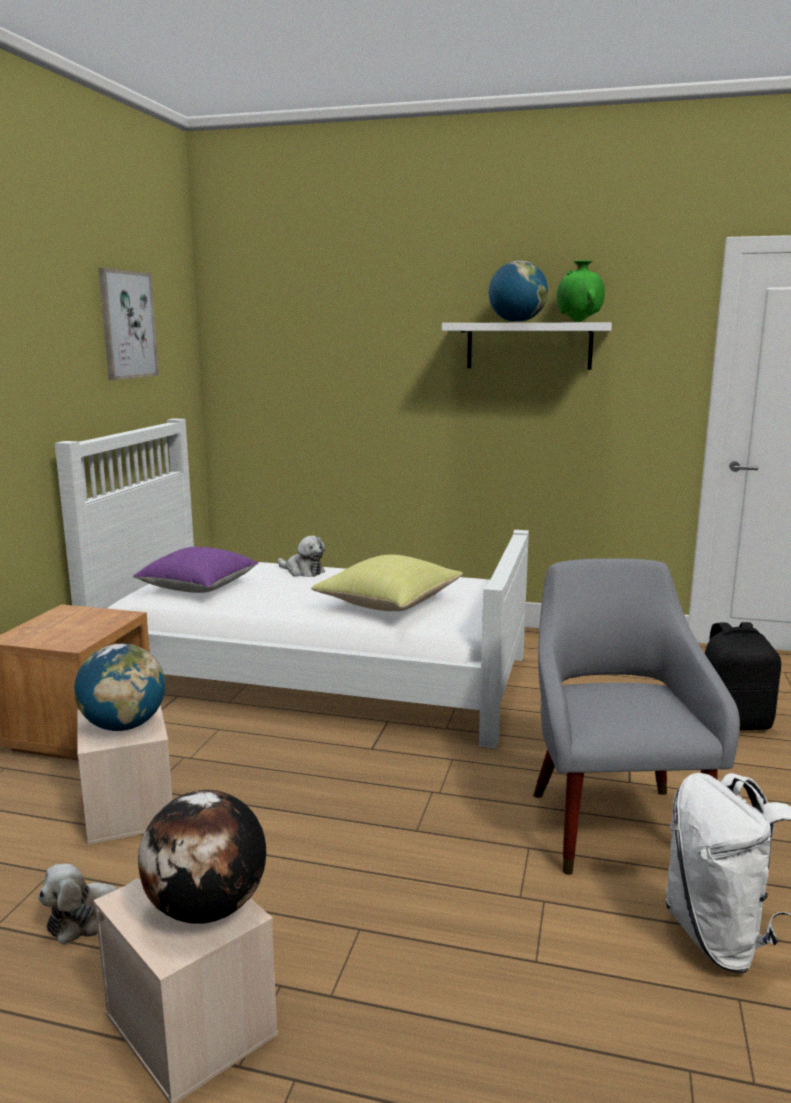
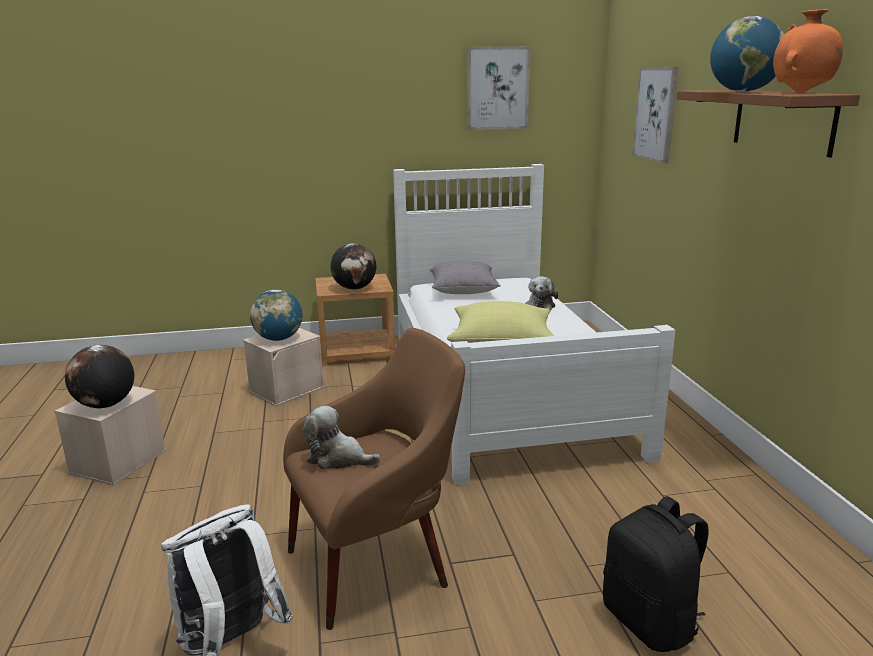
camera: 65 degrees right, 5 degrees up
plush toy [38,864,139,945] -> plush toy moved to [303,406,381,470]
purple pillow [133,547,258,593] -> grey pillow [429,260,501,294]
white shelf [442,323,612,370] -> brown shelf [676,90,860,157]
grey armchair [533,558,740,875] -> brown armchair [283,328,465,630]
green vase [557,260,605,322] -> orange vase [773,9,843,93]
none -> globe [330,243,377,290]
none -> picture [632,67,679,163]

